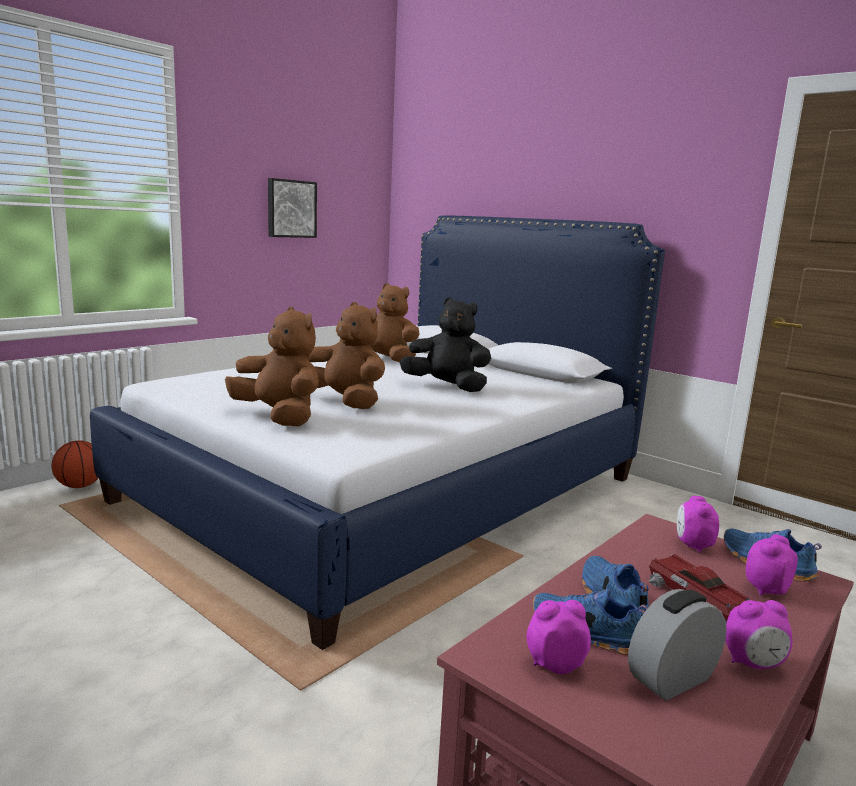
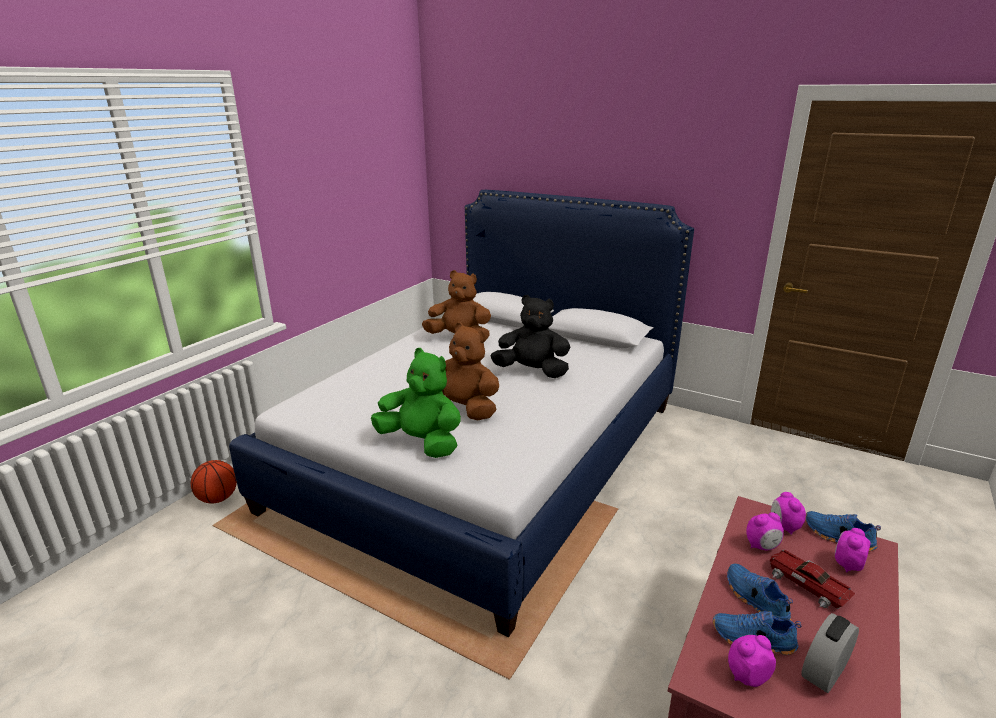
camera: 10 degrees left, 10 degrees up
brown plush toy [225,307,319,426] -> green plush toy [371,348,461,458]
picture [268,178,317,238] -> none
alarm clock [726,600,792,669] -> alarm clock moved to [746,512,784,550]

